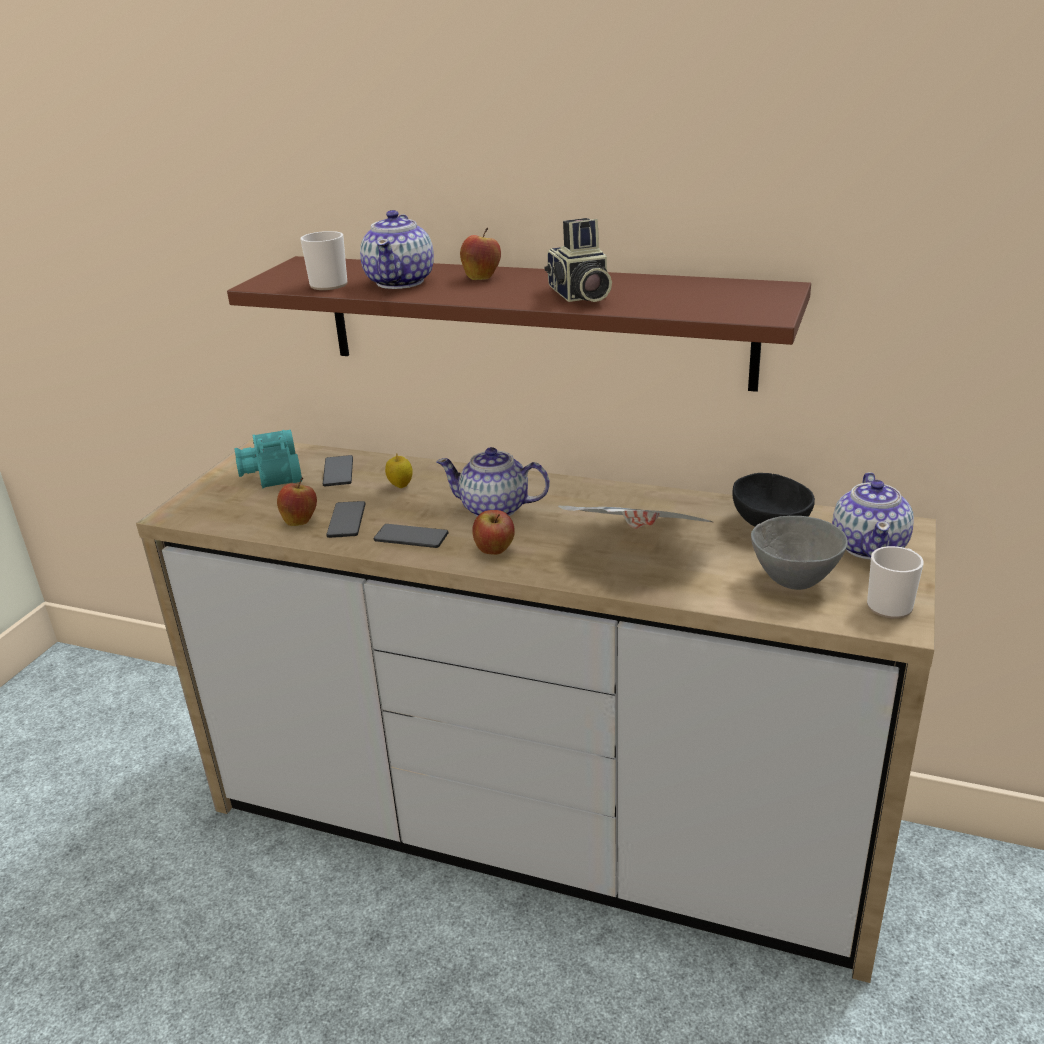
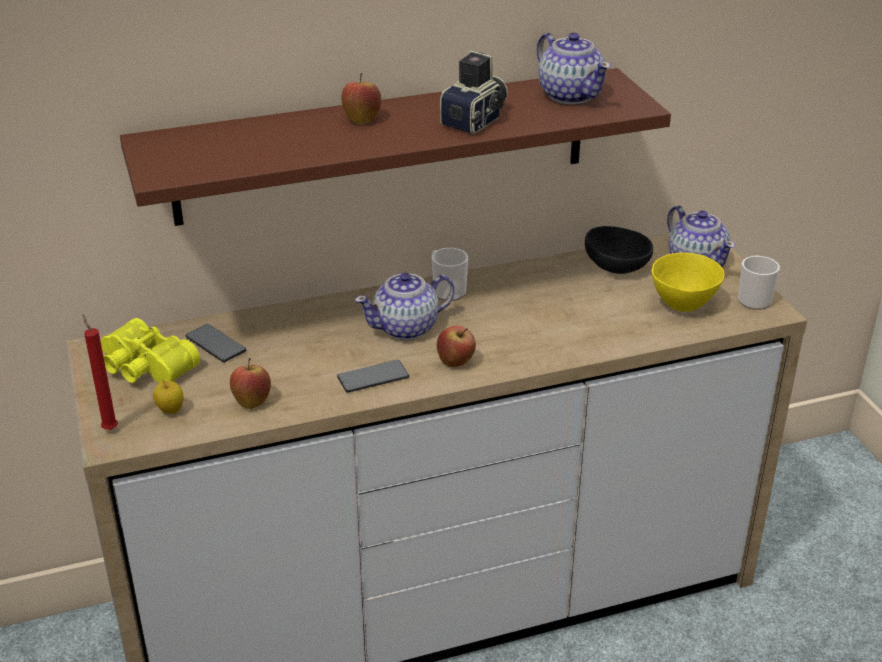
camera: 40 degrees left, 5 degrees up
turquoise binoculars [234,430,302,488] -> yellow binoculars [101,318,200,383]
mug [300,231,348,290] -> mug moved to [431,248,468,301]
phone [326,501,366,538] -> none
teapot [360,210,434,289] -> teapot moved to [537,33,611,104]
apple [385,453,413,488] -> apple moved to [153,379,184,414]
camera [545,218,612,302] -> camera turned 90 degrees counterclockwise [440,51,508,134]
newspaper [558,506,714,529] -> none
grey bowl [751,516,848,590] -> yellow bowl [651,252,724,312]
none -> red candle [82,314,118,430]

